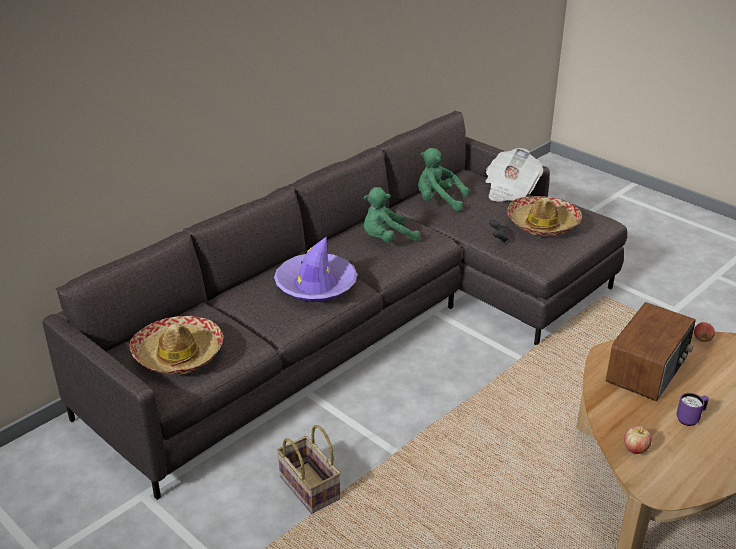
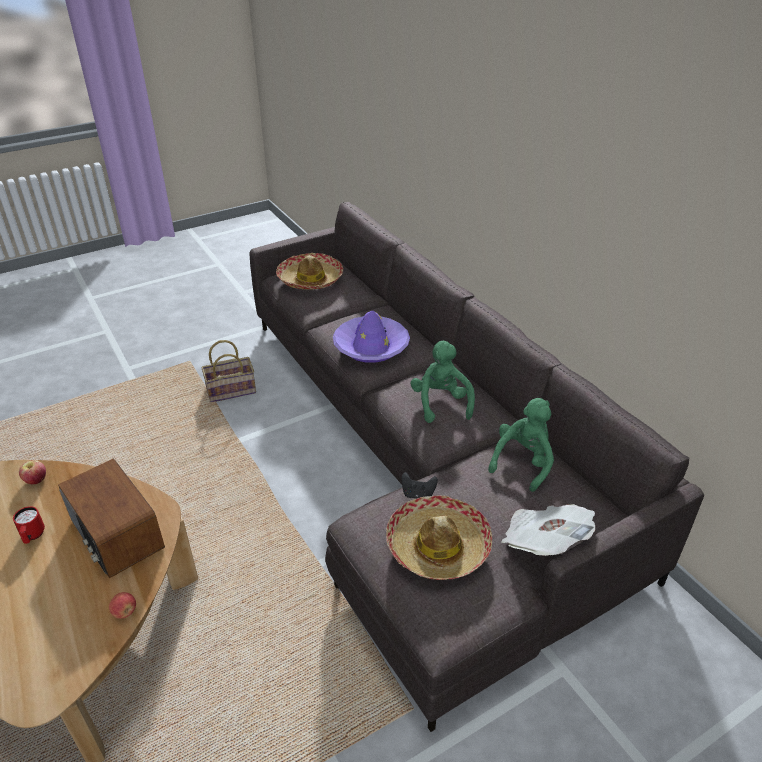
camera: 105 degrees right, 5 degrees up
purple mug [677,393,709,426] -> red mug [13,506,45,544]

